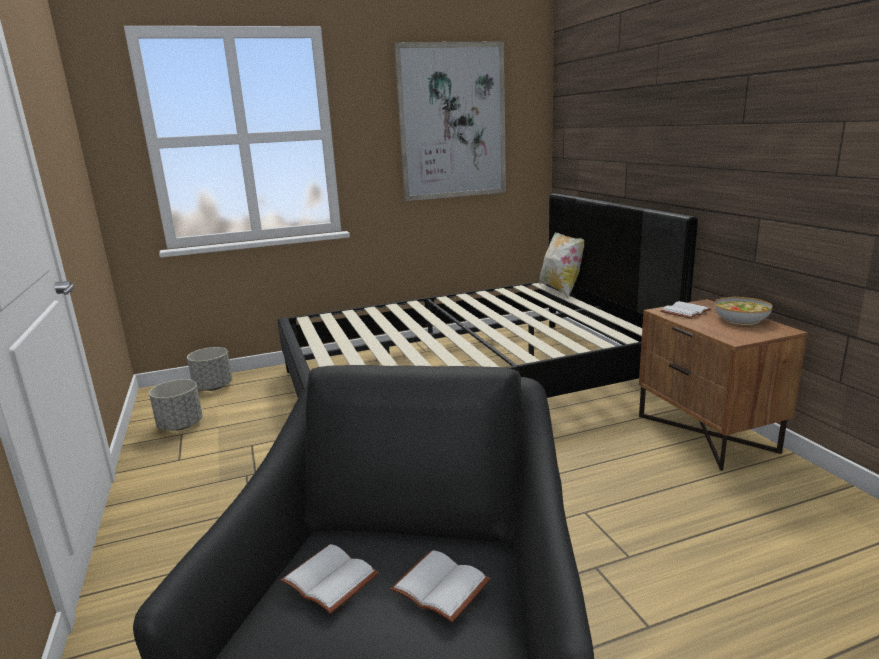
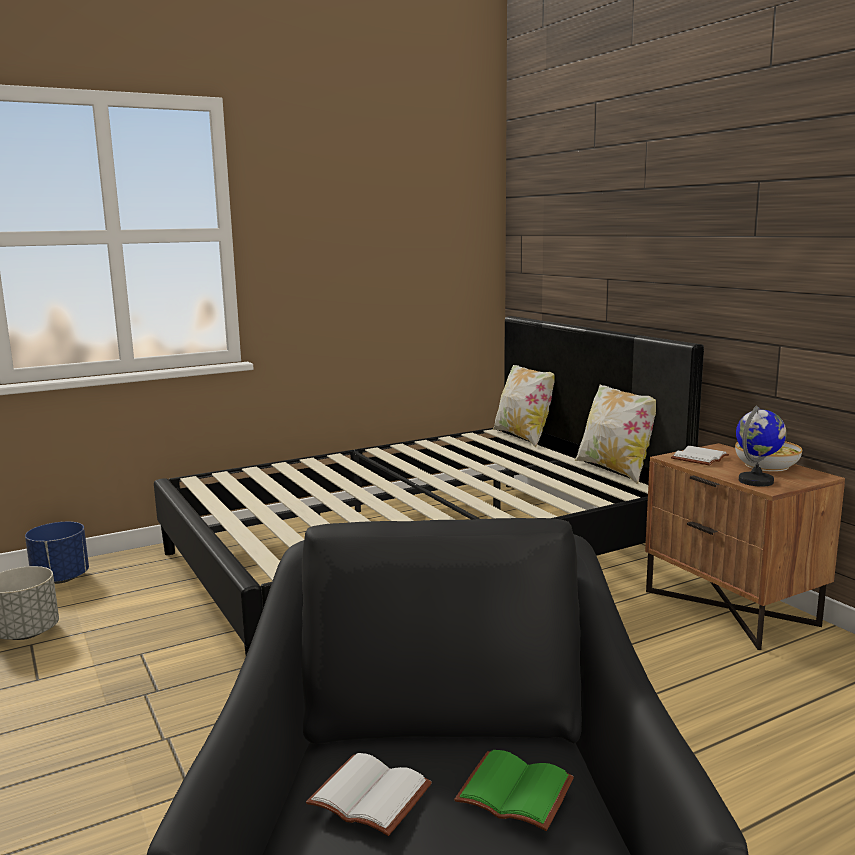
camera: 10 degrees left, 5 degrees down
grey planter [187,347,232,391] -> blue planter [25,522,89,584]
white book [390,550,490,623] -> green book [454,750,574,831]
picture [394,41,506,201] -> none
none -> pillow [575,385,656,484]
none -> globe [736,406,786,487]

